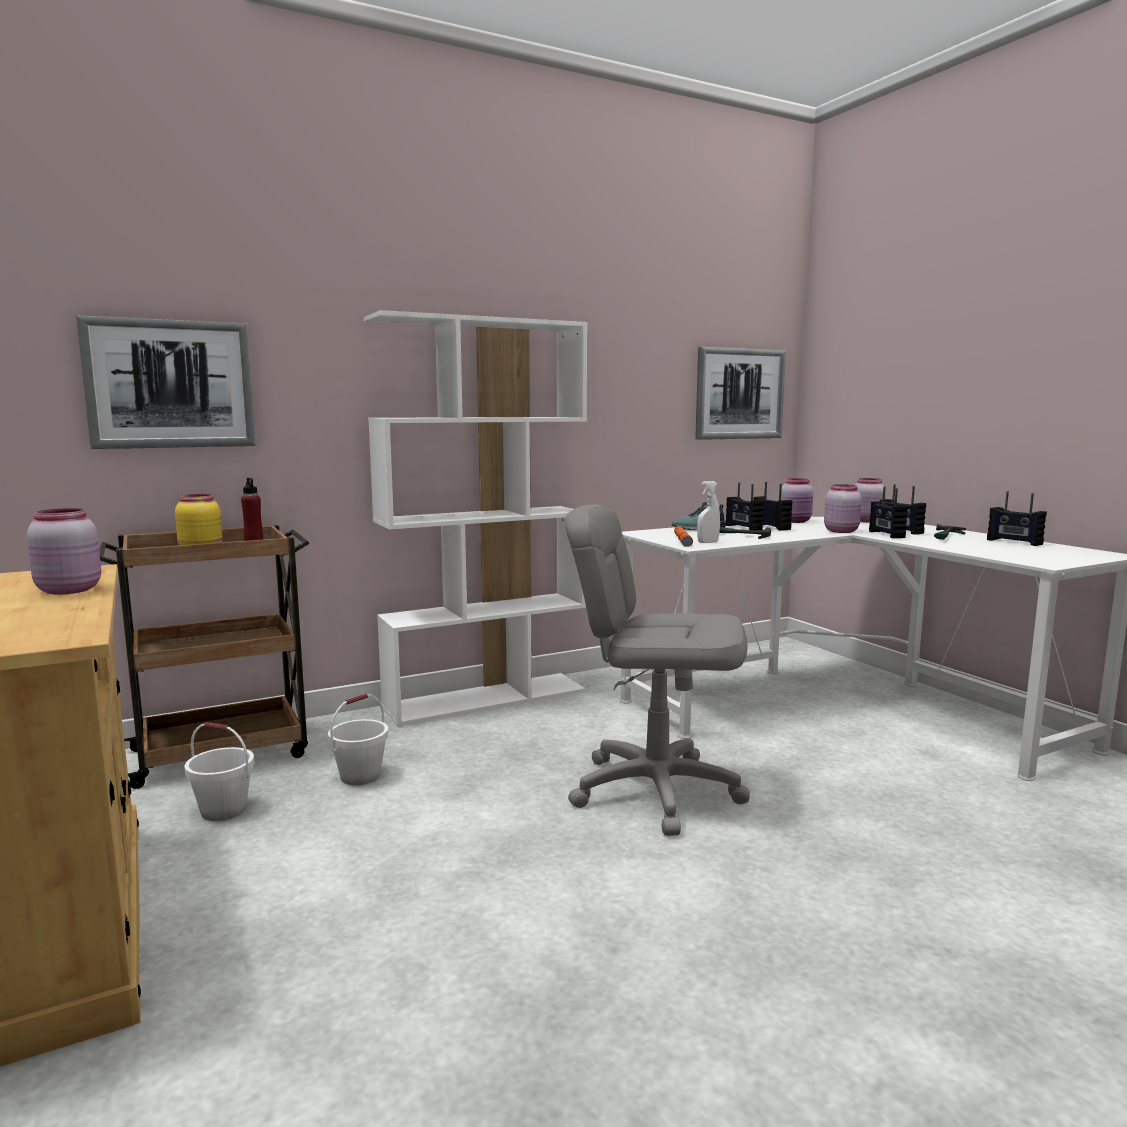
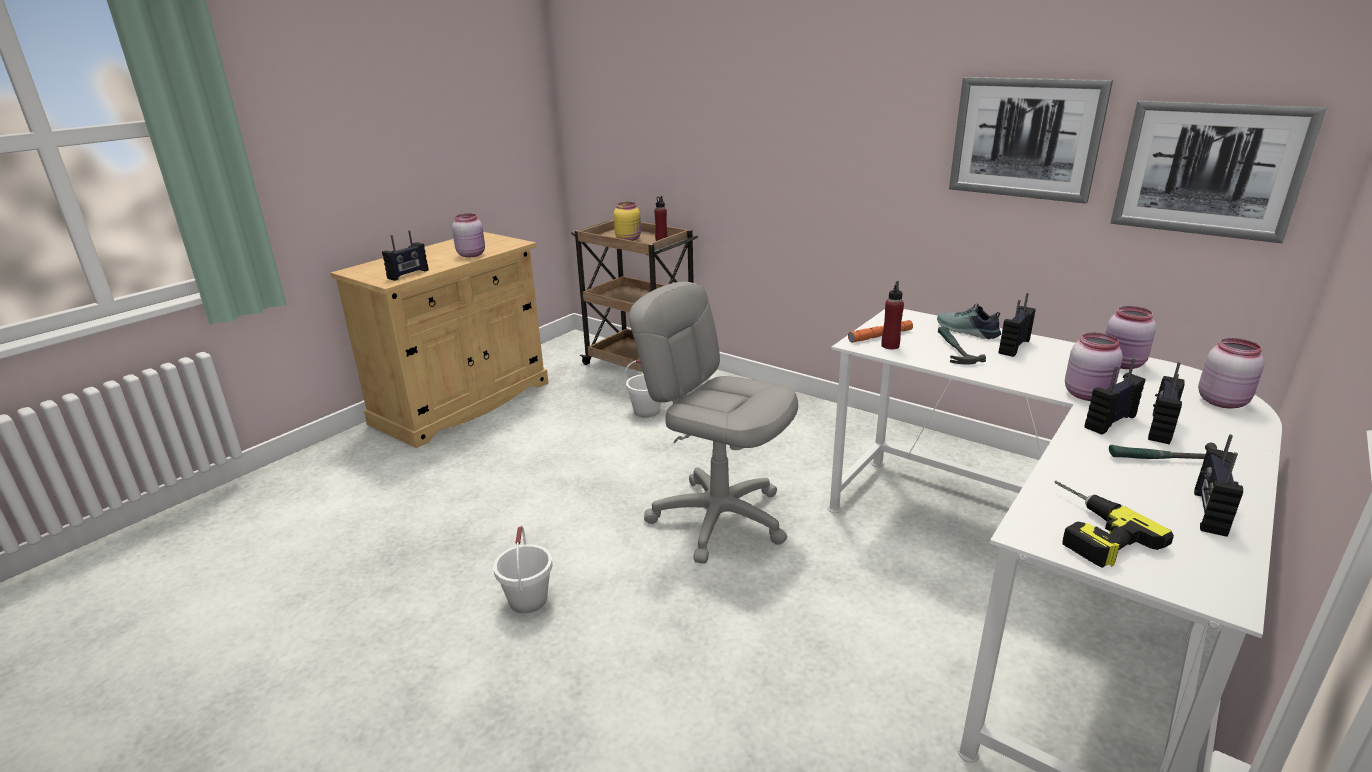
camera: 65 degrees right, 15 degrees up
picture [76,315,256,449] -> picture moved to [949,77,1113,204]
white bucket [184,722,254,821] -> white bucket moved to [493,525,553,613]
white bookcase [364,310,587,726] -> none
grey office chair [565,505,750,836] -> grey office chair turned 45 degrees counterclockwise [629,282,798,564]
white spray bottle [697,481,720,543] -> red bottle [881,281,904,349]
radio [754,482,793,531] -> radio moved to [382,230,429,281]
none -> power drill [1054,481,1174,568]

